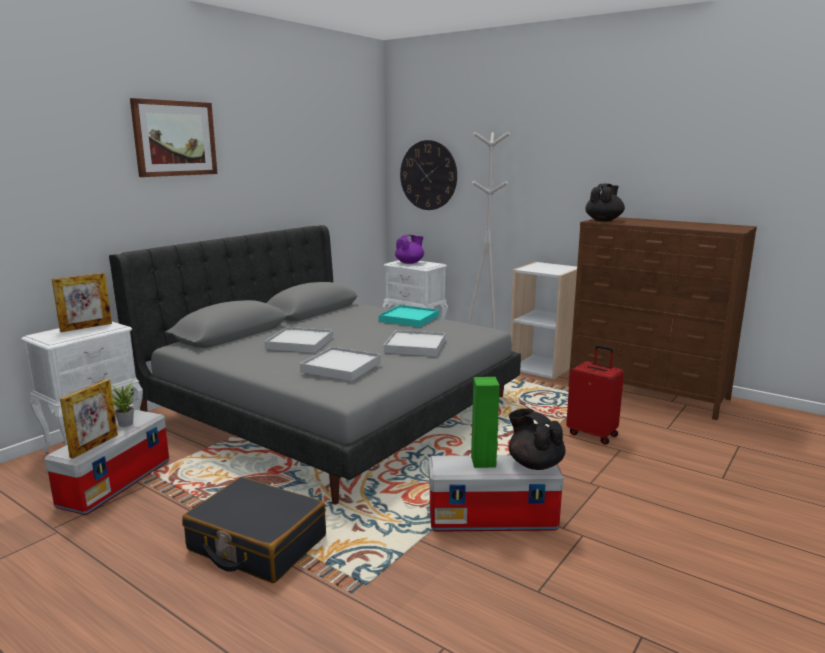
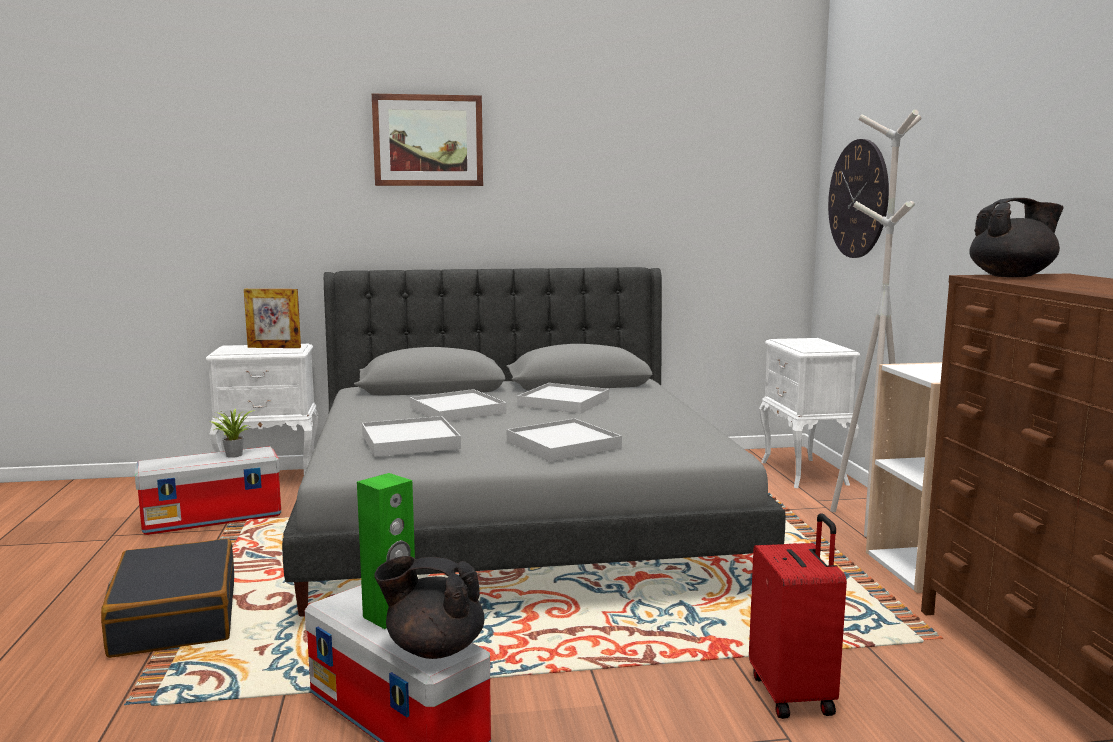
camera: 45 degrees right, 5 degrees down
picture frame [60,379,118,459] -> none
turquoise tray [379,305,439,327] -> none
purple teapot [395,235,424,264] -> none
black teapot [509,408,566,470] -> black teapot turned 90 degrees counterclockwise [374,556,484,659]
none -> white tray [517,383,609,413]

